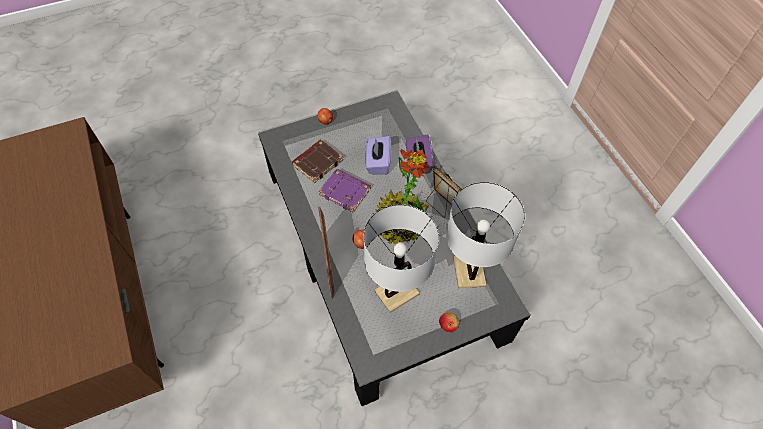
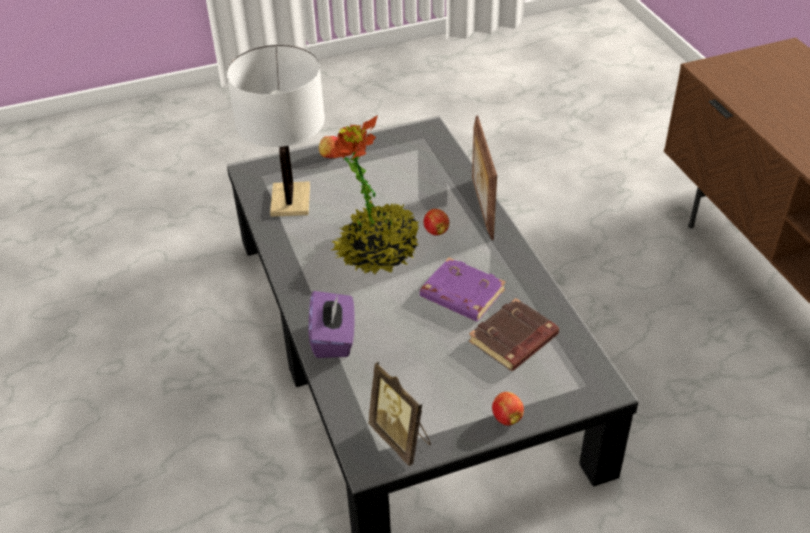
camera: 175 degrees left, 15 degrees down
white table lamp [364,204,439,313] -> none
purple tissue box [365,136,391,175] -> none
picture frame [426,165,462,218] -> picture frame moved to [368,362,431,466]

